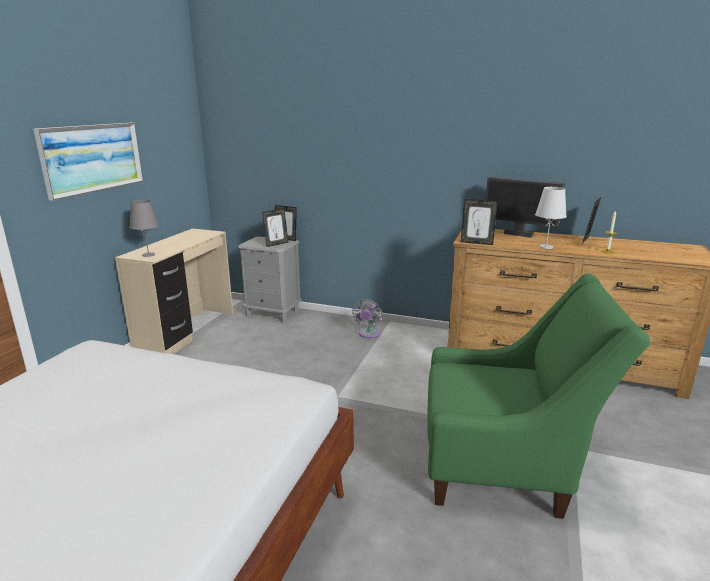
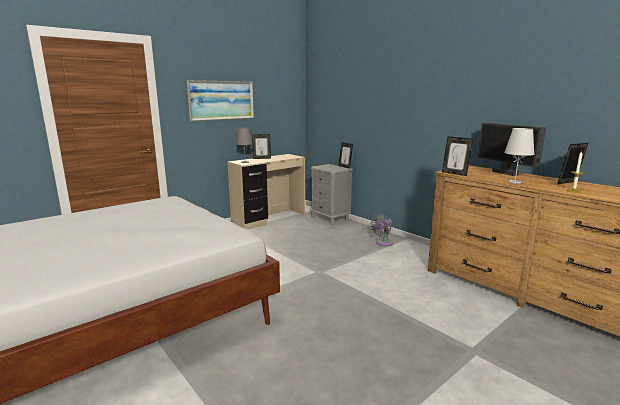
camera: 30 degrees right, 5 degrees down
picture frame [262,209,288,247] -> picture frame moved to [252,134,271,159]
green armchair [427,274,651,519] -> none

